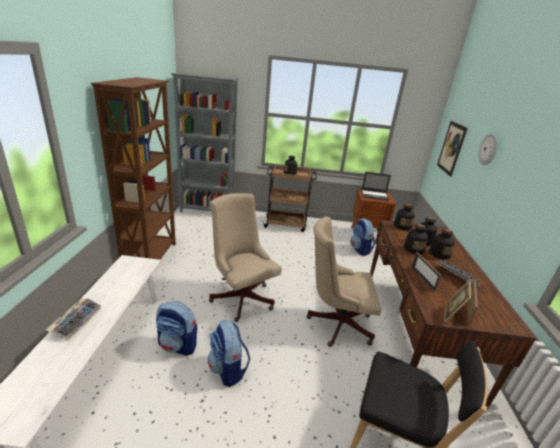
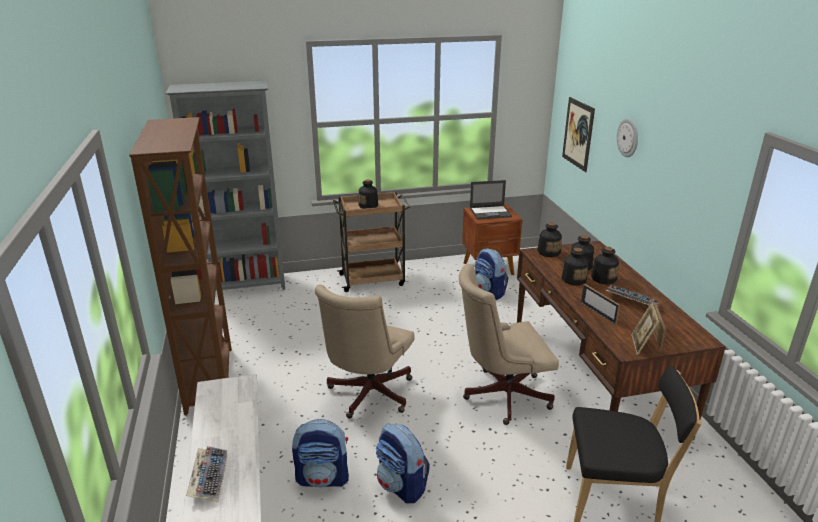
camera: 15 degrees left, 0 degrees up
beige office chair [209,193,282,322] -> beige office chair turned 105 degrees counterclockwise [315,284,415,419]

